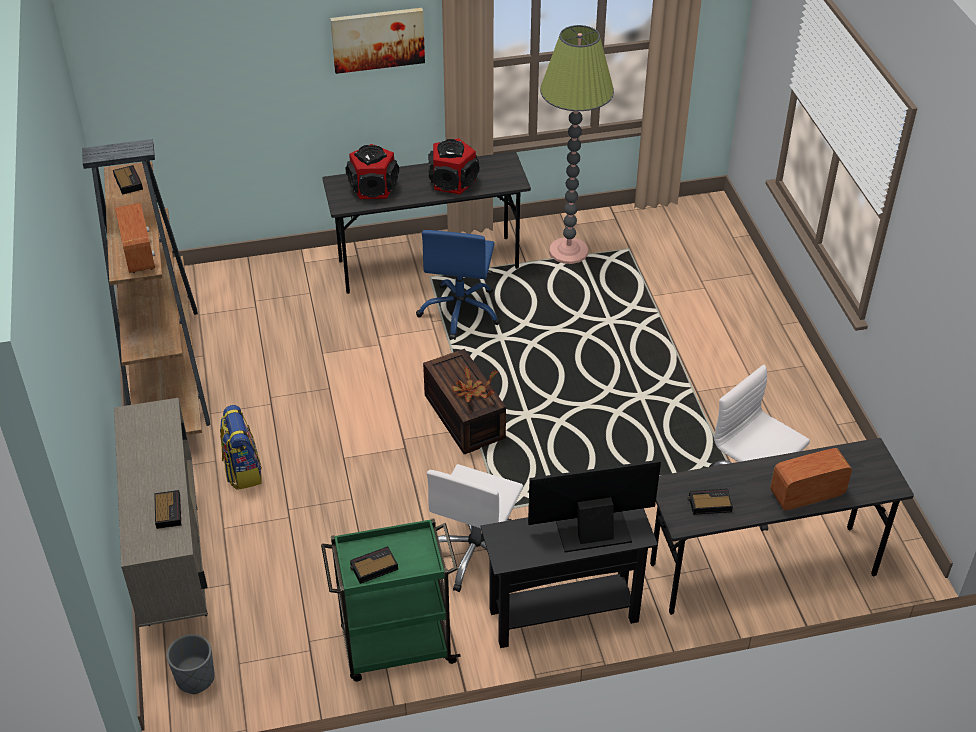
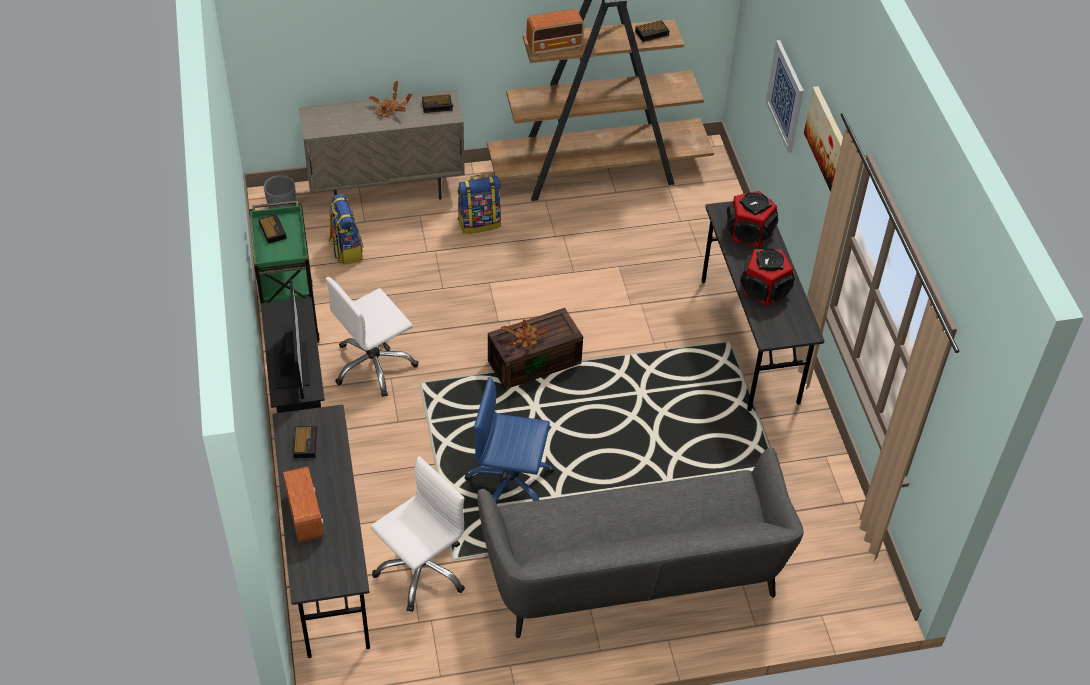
camera: 90 degrees right, 5 degrees up
alarm clock [154,490,181,529] -> alarm clock moved to [422,95,453,113]
blue office chair [416,230,501,340] -> blue office chair moved to [465,377,554,503]
white office chair [427,464,523,592] -> white office chair turned 60 degrees counterclockwise [326,277,418,397]
floor lamp [540,25,614,264] -> none
none -> backpack [329,194,363,265]
none -> potted plant [369,81,412,117]
none -> grey sofa [477,448,804,638]
none -> picture [766,40,804,153]

